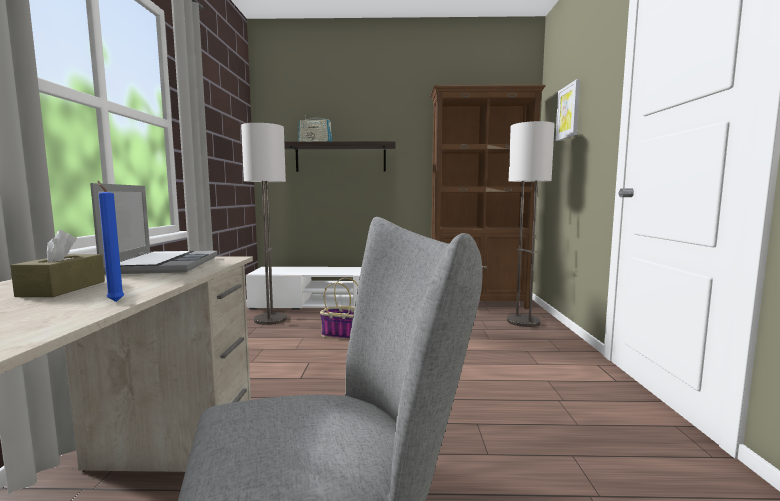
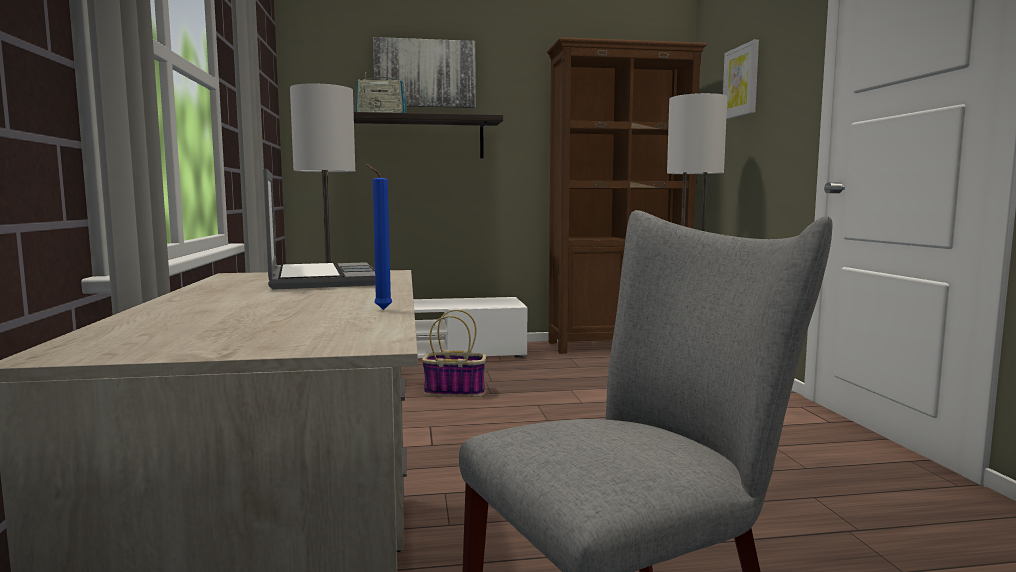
camera: 10 degrees left, 0 degrees up
brown tissue box [10,230,105,297] -> none
none -> picture [373,37,476,108]

